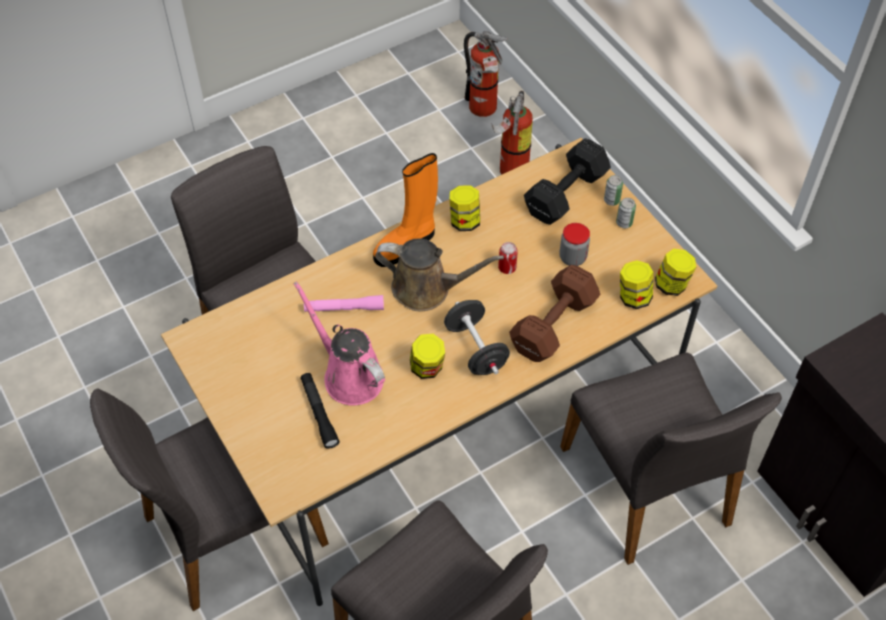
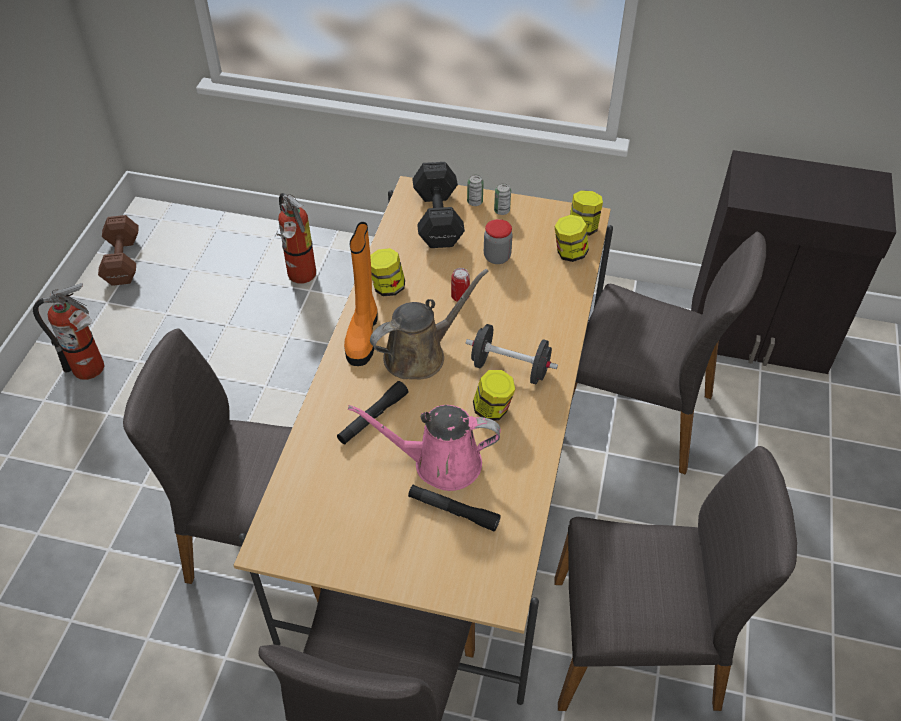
camera: 45 degrees left, 5 degrees down
pink flashlight [304,295,384,312] -> black flashlight [337,381,408,444]
fire extinguisher [464,31,508,117] -> fire extinguisher moved to [33,283,105,380]
brown dumbbell [509,265,600,362] -> brown dumbbell moved to [98,215,139,286]

